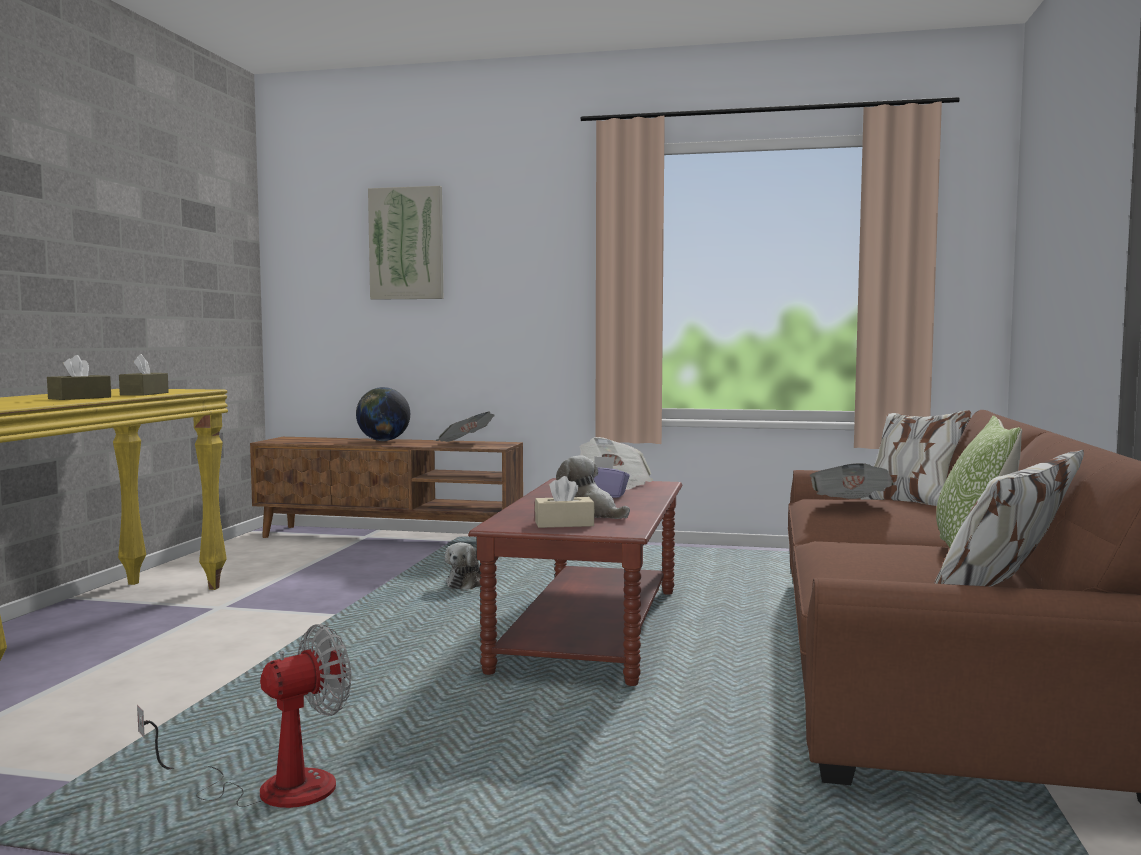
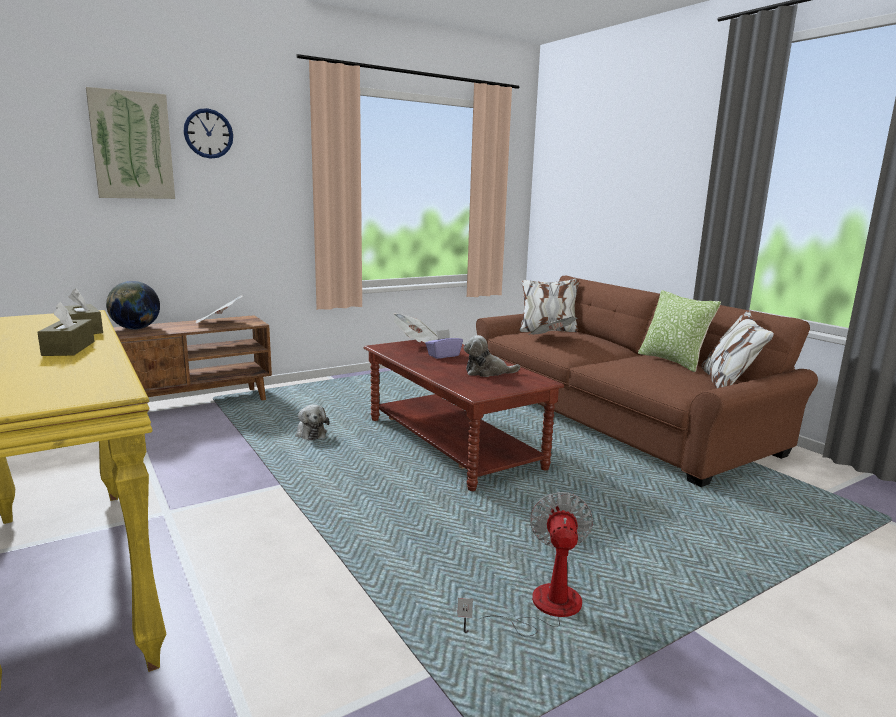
camera: 45 degrees left, 10 degrees up
beige tissue box [535,476,595,528] -> none
none -> wall clock [184,108,233,159]

